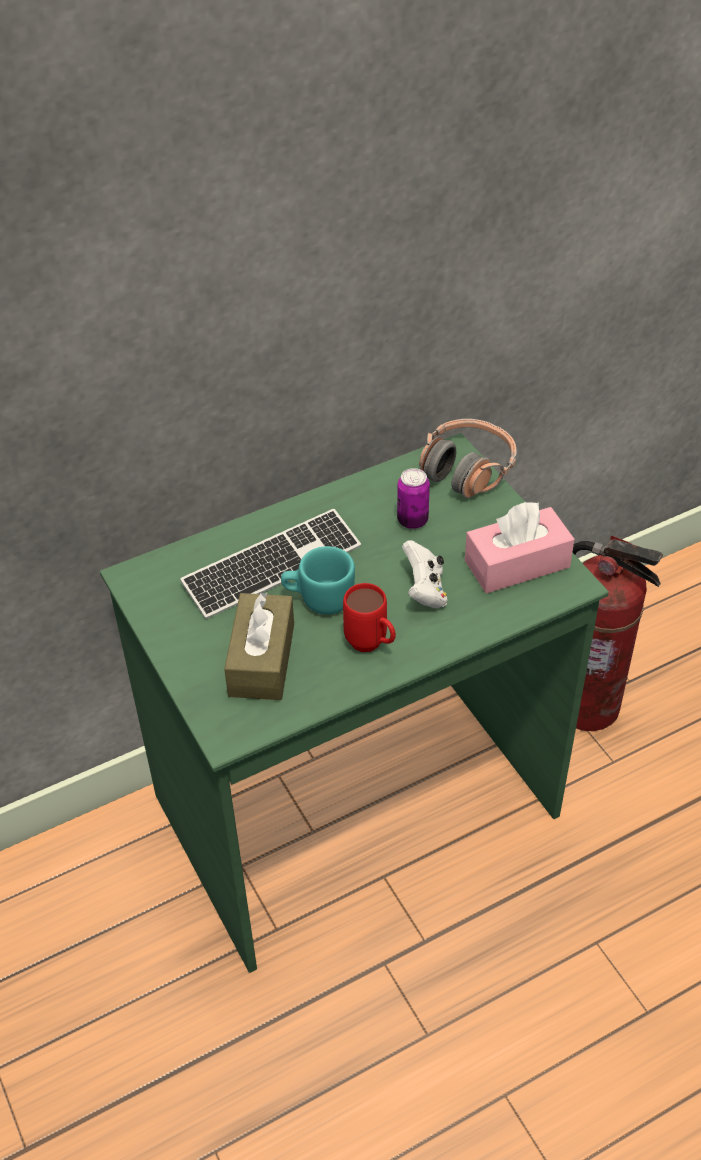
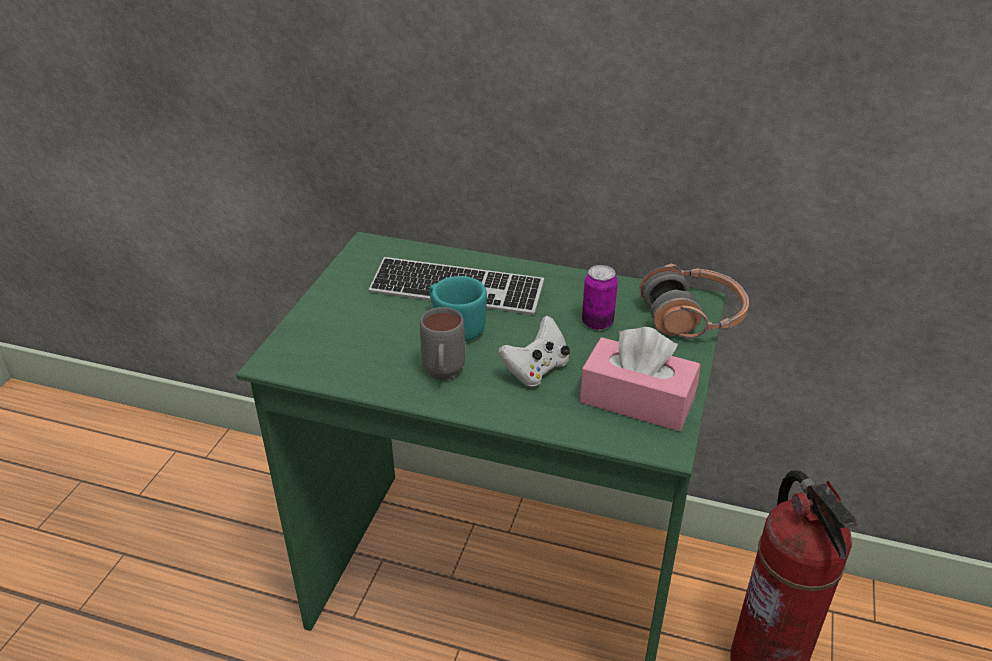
camera: 45 degrees right, 10 degrees down
brown tissue box [224,592,294,700] -> none
red mug [343,583,396,652] -> grey mug [420,307,465,381]

